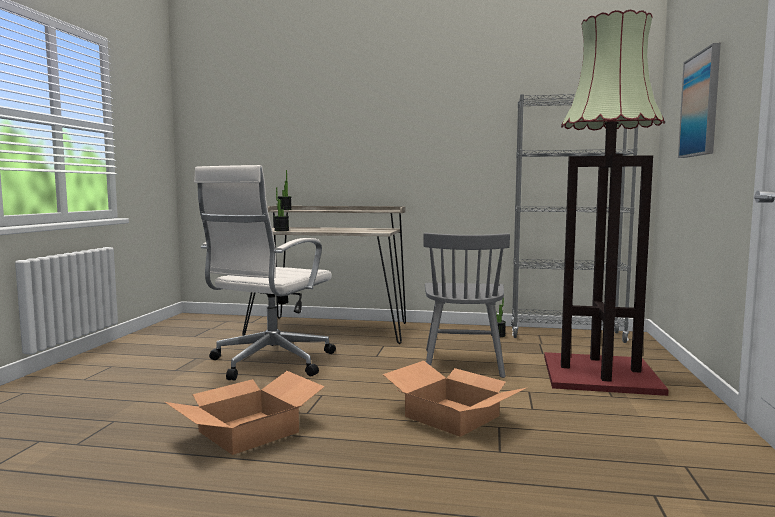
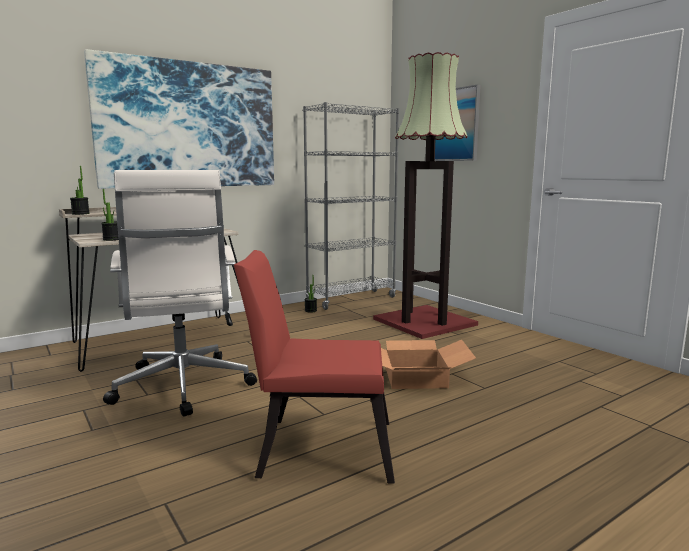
camera: 45 degrees left, 5 degrees up
cardboard box [165,371,325,455] -> red chair [234,250,395,484]
grey chair [423,233,510,378] -> none
none -> picture [84,49,274,189]

